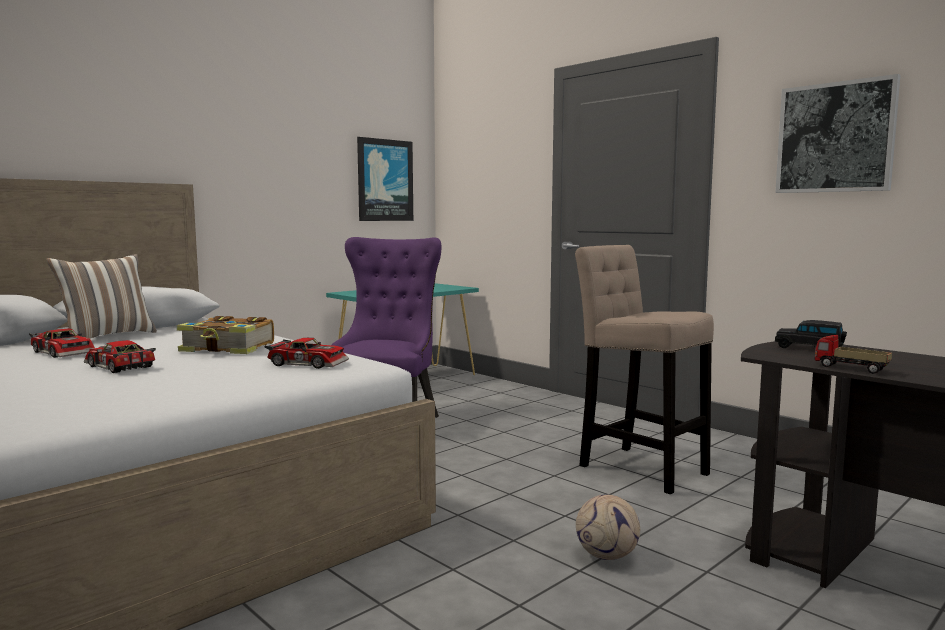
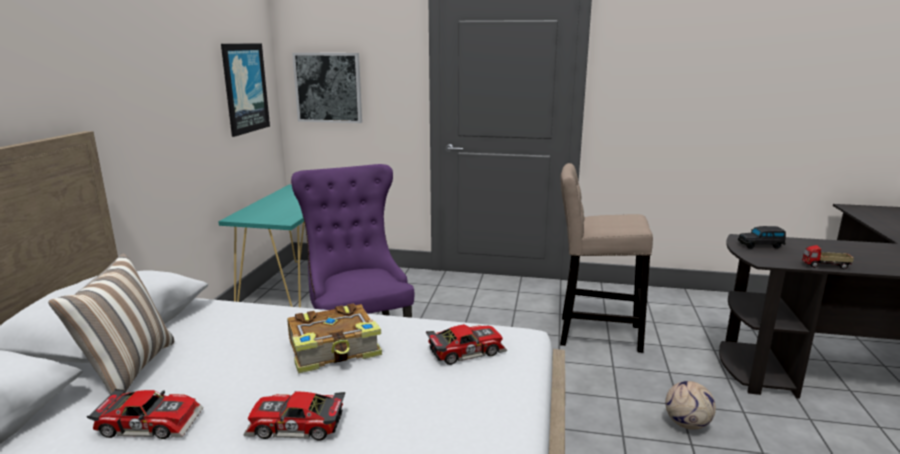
camera: 35 degrees left, 10 degrees up
picture [775,74,901,193] -> picture moved to [292,53,362,123]

